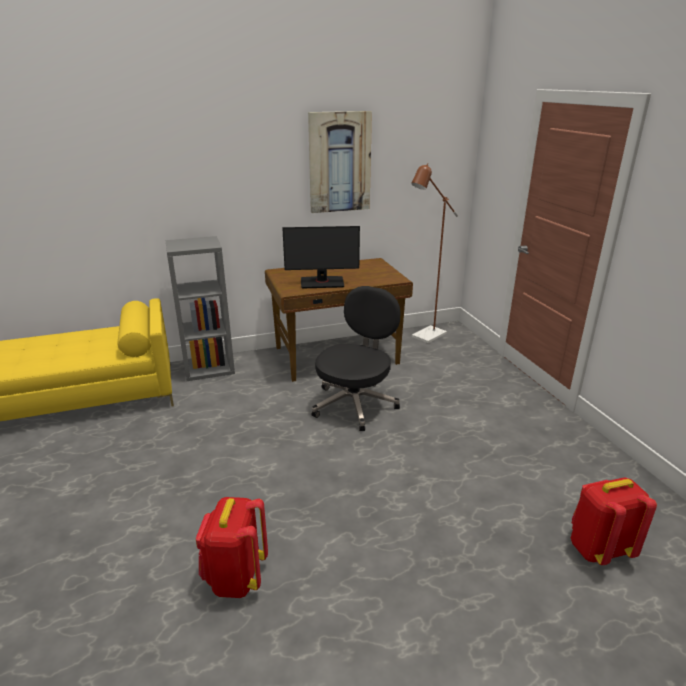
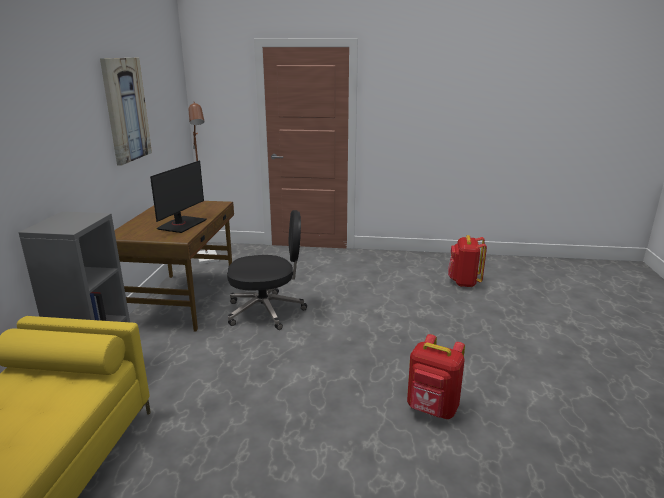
camera: 65 degrees left, 5 degrees down
black office chair [311,286,401,431] -> black office chair turned 120 degrees clockwise [227,210,307,330]

